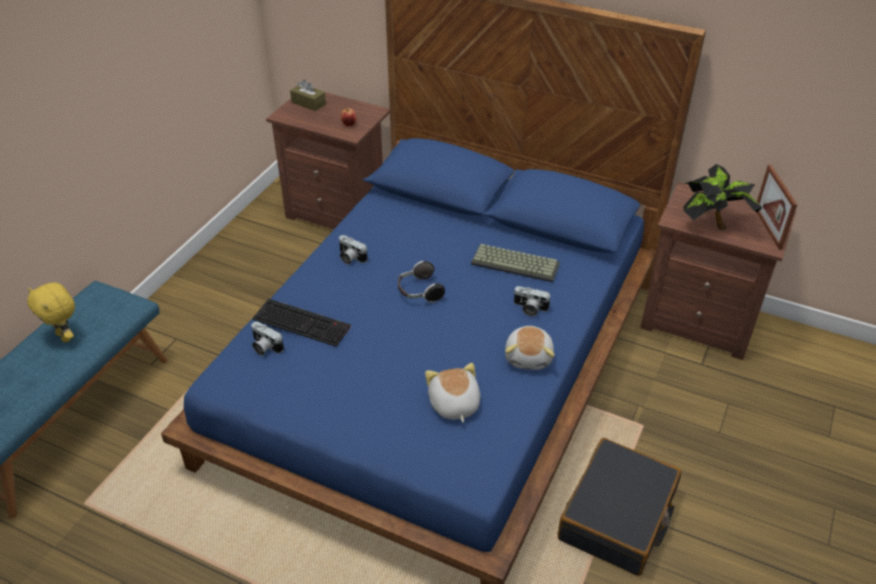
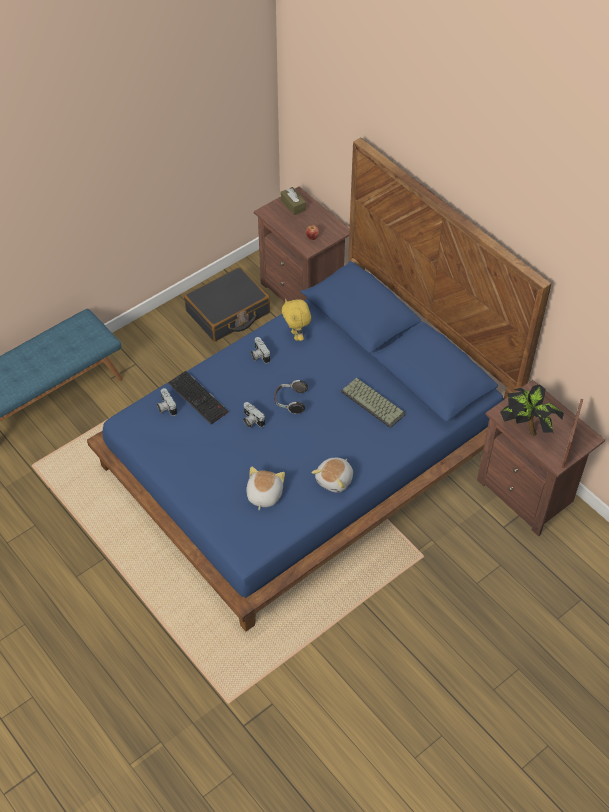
camera: 25 degrees right, 10 degrees up
yellow plush toy [27,282,75,343] -> yellow plush toy moved to [282,299,311,341]
camera [514,286,551,316] -> camera moved to [243,402,265,428]
black suitcase [558,438,681,576] -> black suitcase moved to [184,267,270,341]

